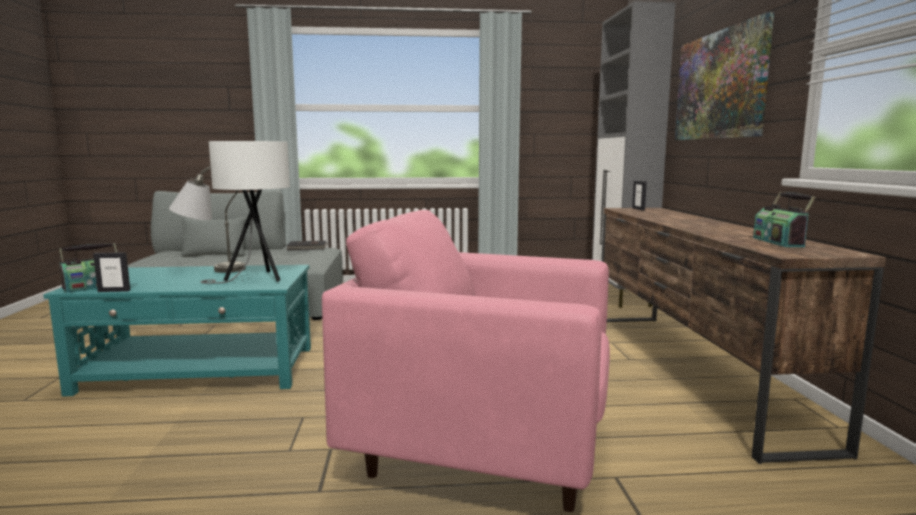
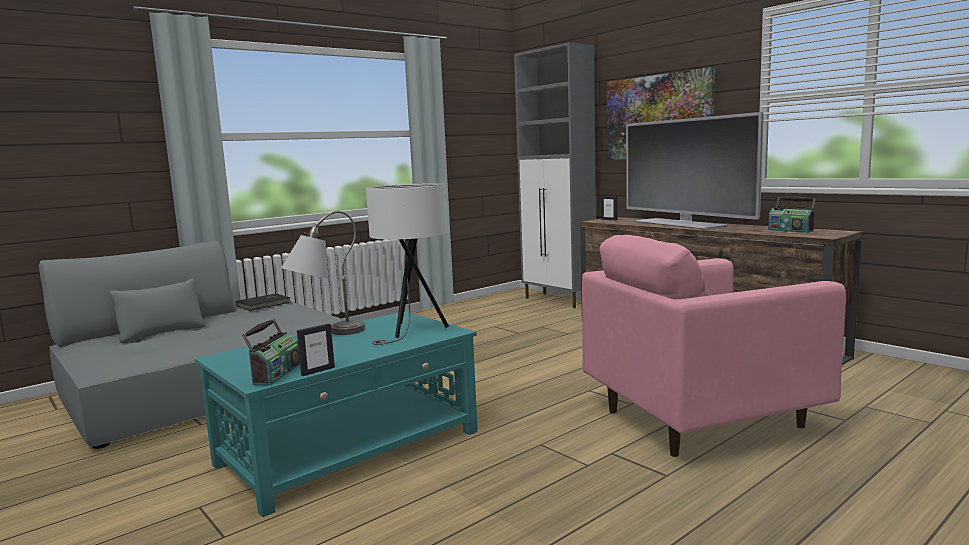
camera: 35 degrees left, 0 degrees up
none -> television [626,112,764,230]

